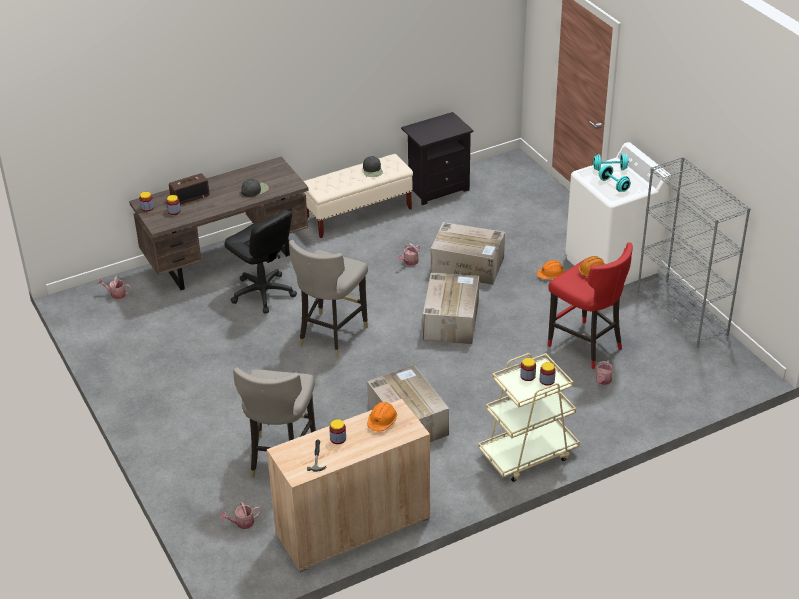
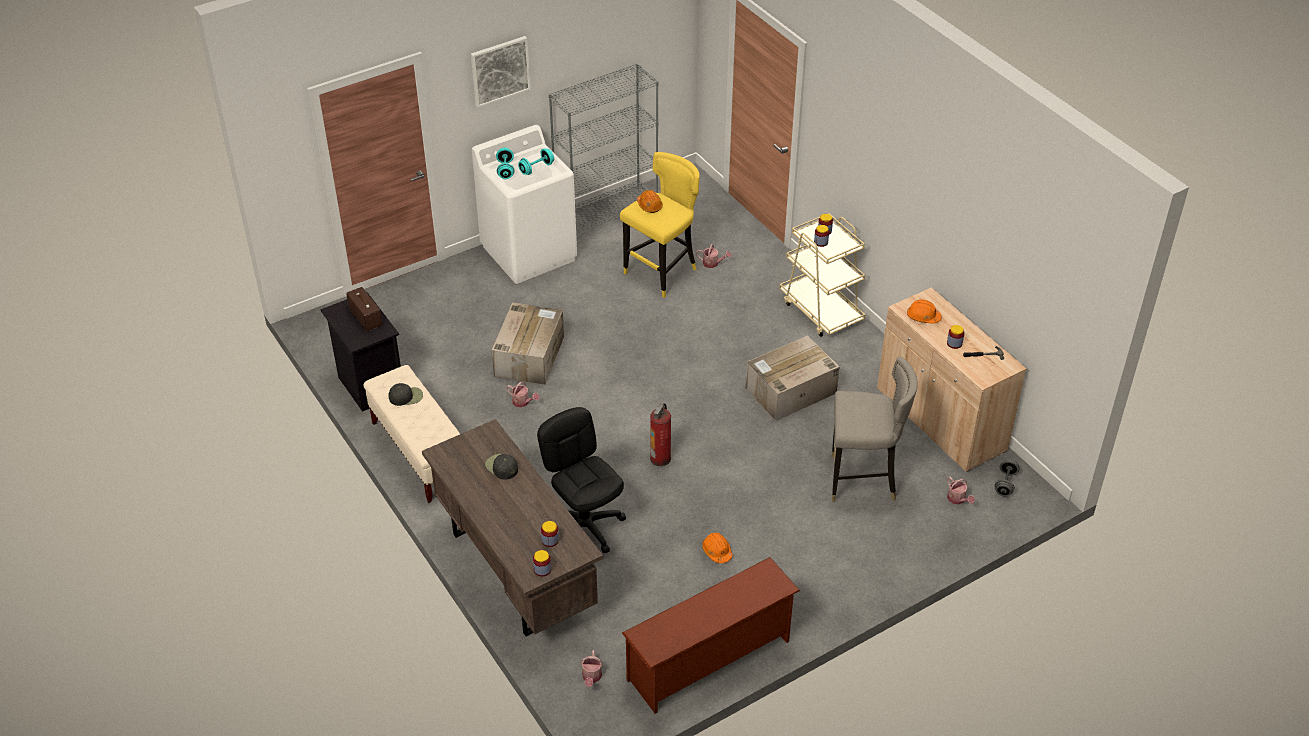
camera: 95 degrees left, 5 degrees up
radio [169,173,209,205] -> radio moved to [346,287,382,331]
black office chair [225,209,297,314] -> black office chair turned 75 degrees counterclockwise [537,407,626,554]
grey stool [289,240,368,357] -> fire extinguisher [650,403,671,466]
cardboard box [423,272,479,344] -> none
orange hard hat [537,260,565,280] -> orange hard hat moved to [702,533,732,563]
red stool [548,242,633,369] -> yellow stool [620,152,700,298]
none -> picture [471,36,531,108]
none -> brown shoe rack [622,557,800,714]
none -> grey dumbbell [994,459,1020,496]

